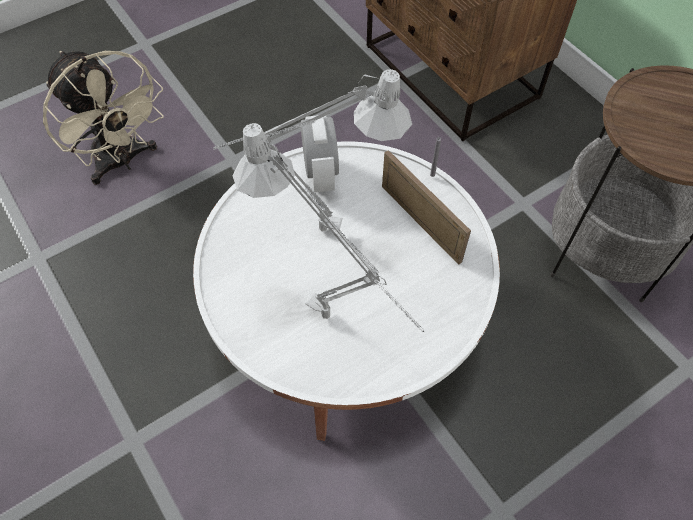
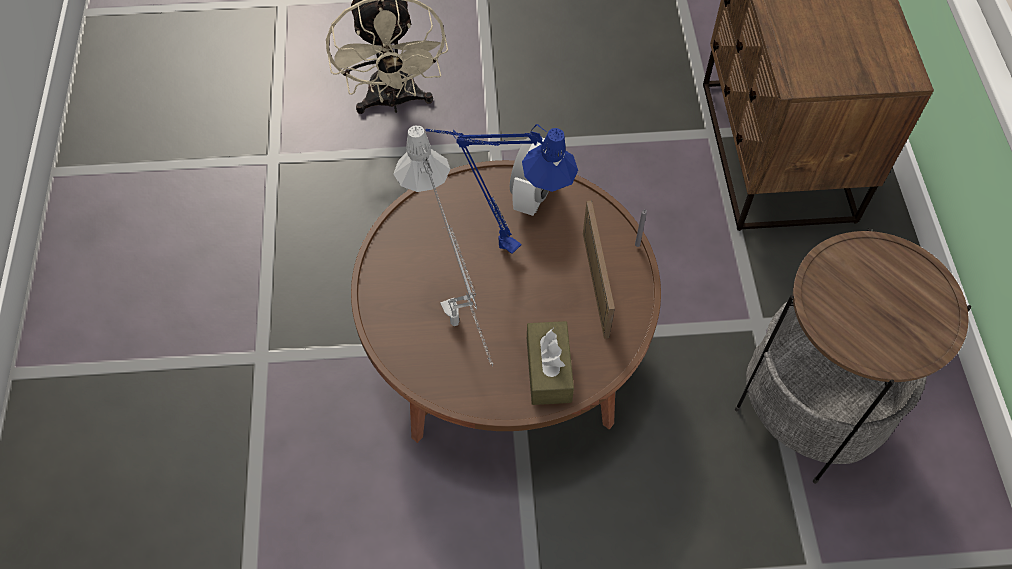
camera: 30 degrees right, 0 degrees up
white coffee table [193,141,500,441] -> brown coffee table [351,160,661,443]
grey table lamp [214,69,412,231] -> blue table lamp [425,124,578,254]
none -> brown tissue box [527,321,574,405]

